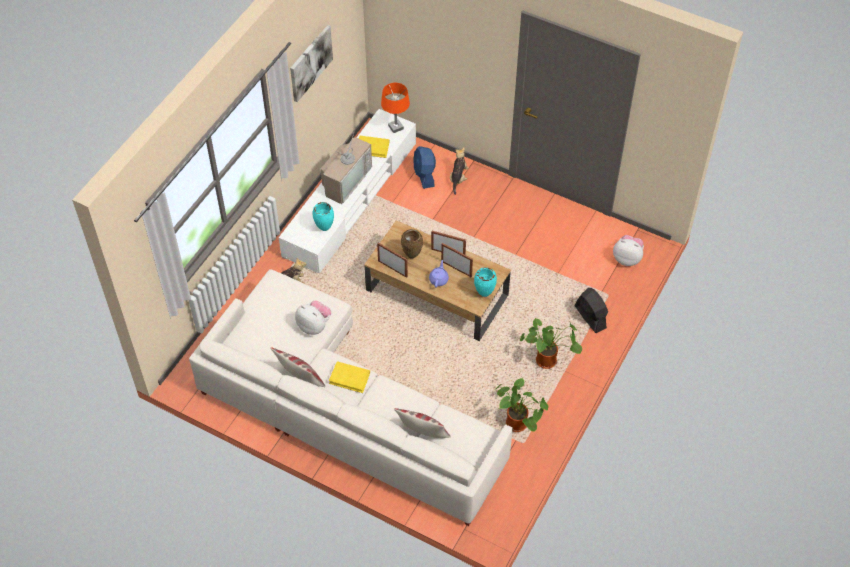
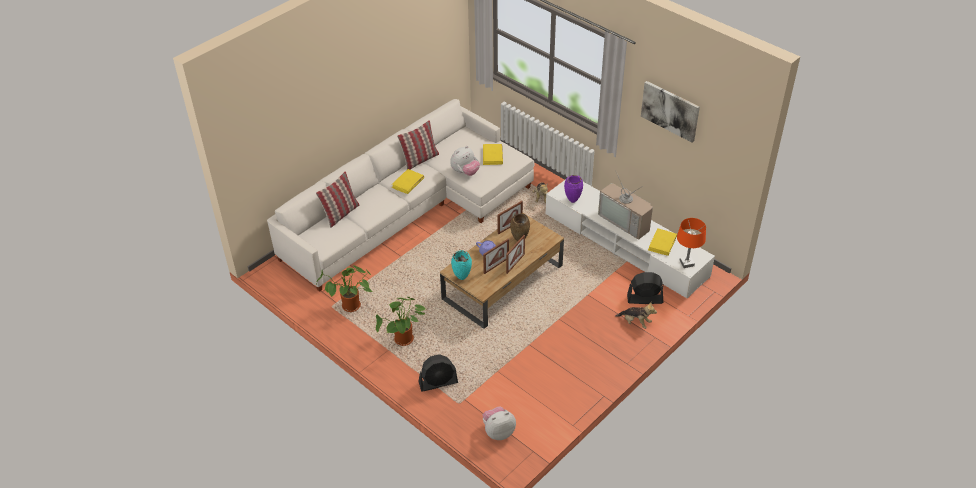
camera: 105 degrees right, 10 degrees down
turquoise vase [313,202,334,231] -> purple vase [564,175,583,203]
blue fan [413,146,436,189] -> black fan [627,272,663,304]
plush toy [613,235,644,266] -> plush toy turned 150 degrees counterclockwise [482,406,516,440]
none -> yellow book [483,144,503,165]

